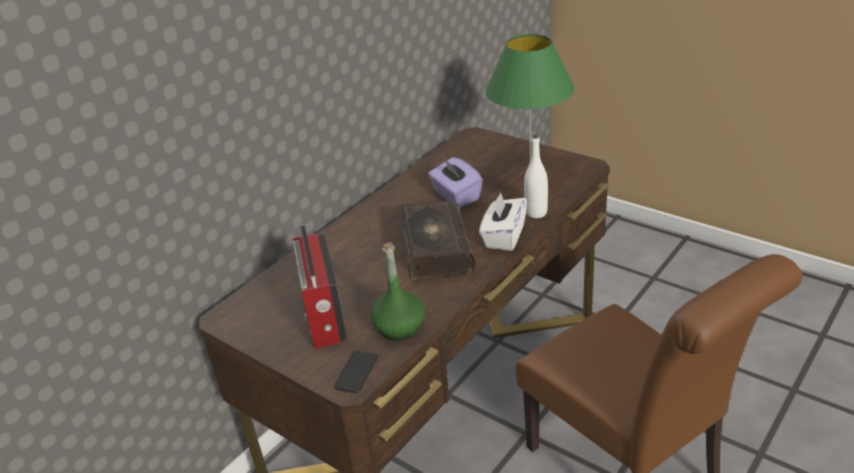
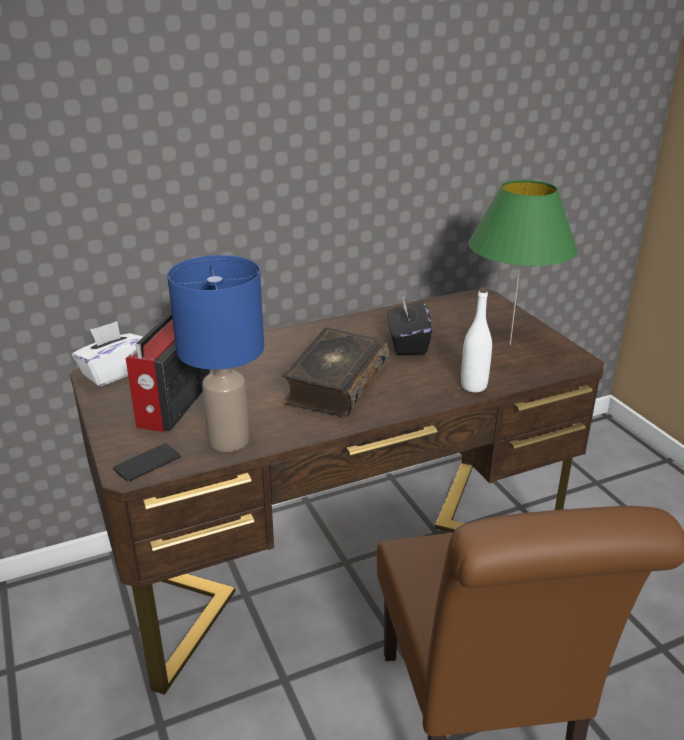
camera: 25 degrees right, 5 degrees down
green bottle [371,242,425,341] -> blue table lamp [167,255,264,452]
purple tissue box [428,157,483,208] -> black tissue box [387,297,432,355]
white tissue box [479,192,527,251] -> white tissue box moved to [72,321,143,387]

